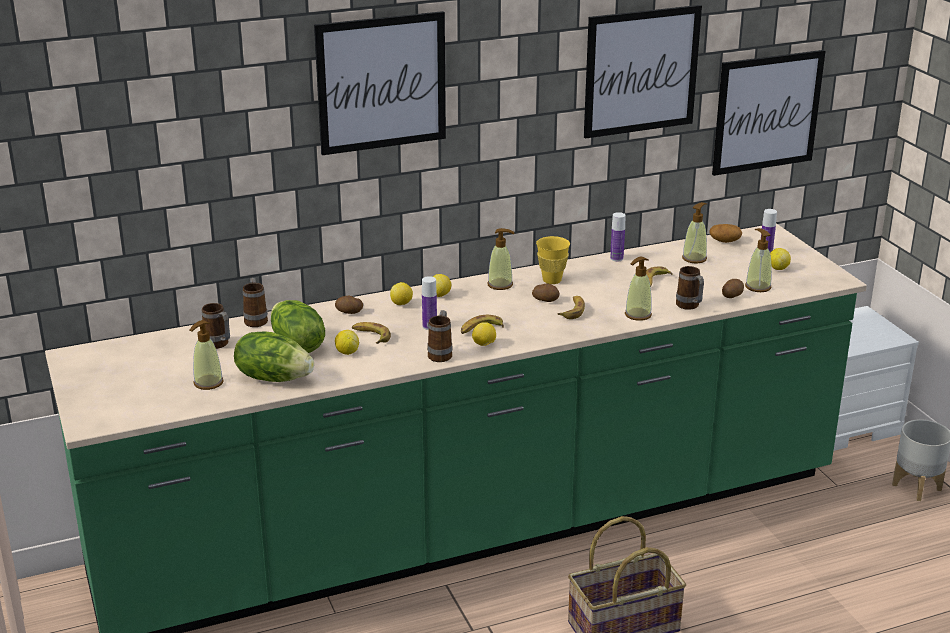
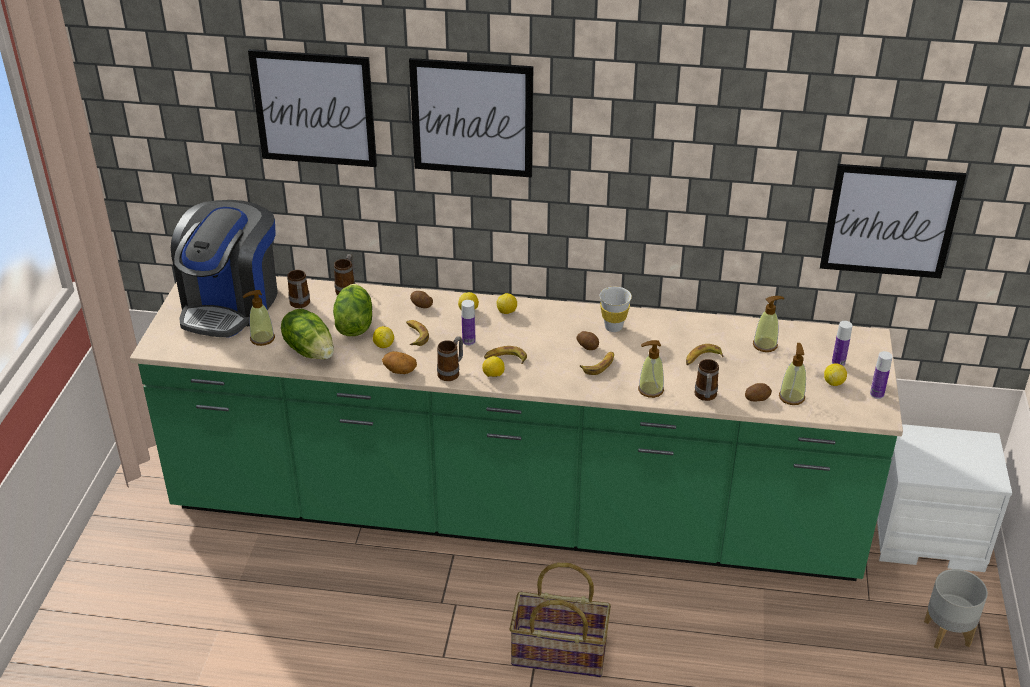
camera: 30 degrees right, 10 degrees up
soap dispenser [487,228,515,290] -> none
yellow cup [536,236,570,284] -> white cup [599,287,632,332]
picture [584,5,702,139] -> picture moved to [248,49,377,167]
bottle [610,212,626,262] -> bottle moved to [870,351,893,399]
potato [709,224,742,243] -> potato moved to [382,351,417,374]
none -> coffee machine [171,200,278,338]

